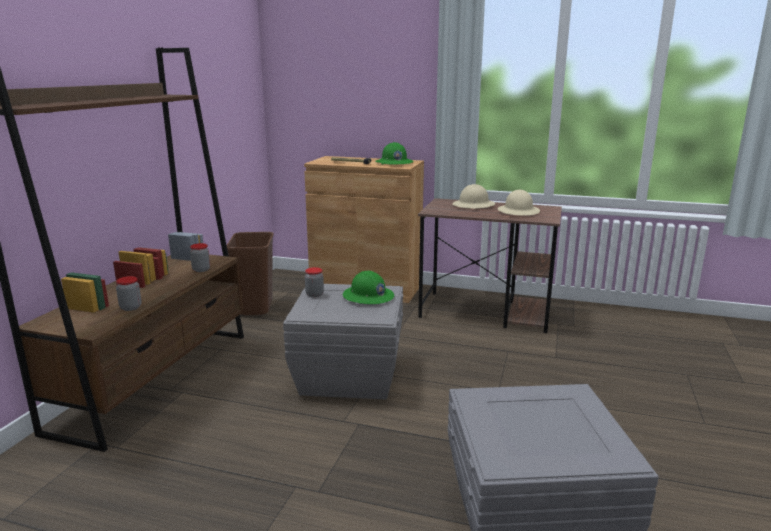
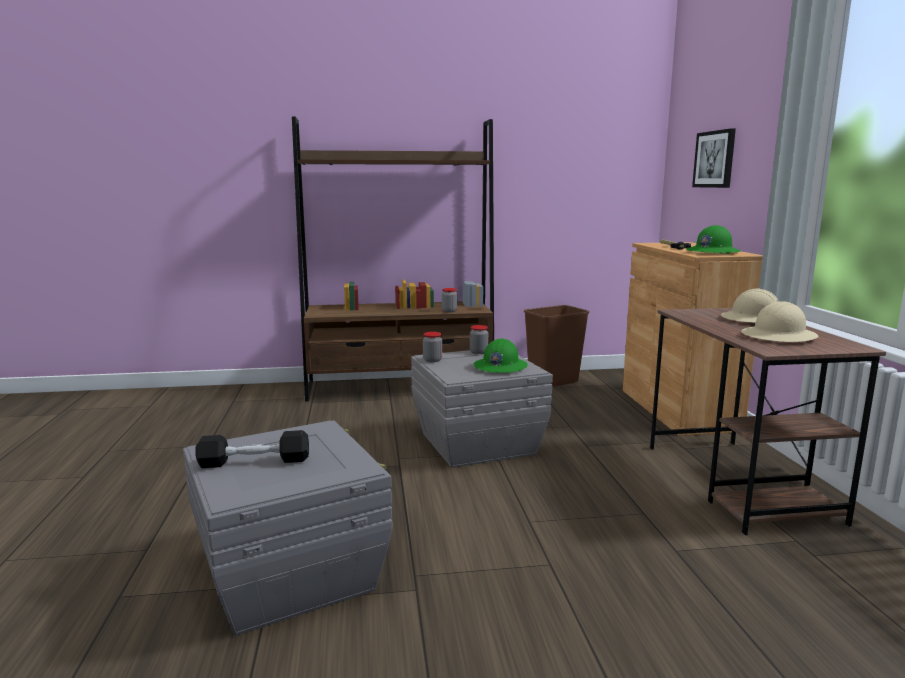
camera: 65 degrees right, 5 degrees down
jar [116,276,142,311] -> jar moved to [423,332,442,362]
none -> black dumbbell [195,430,309,468]
none -> picture [692,128,736,188]

